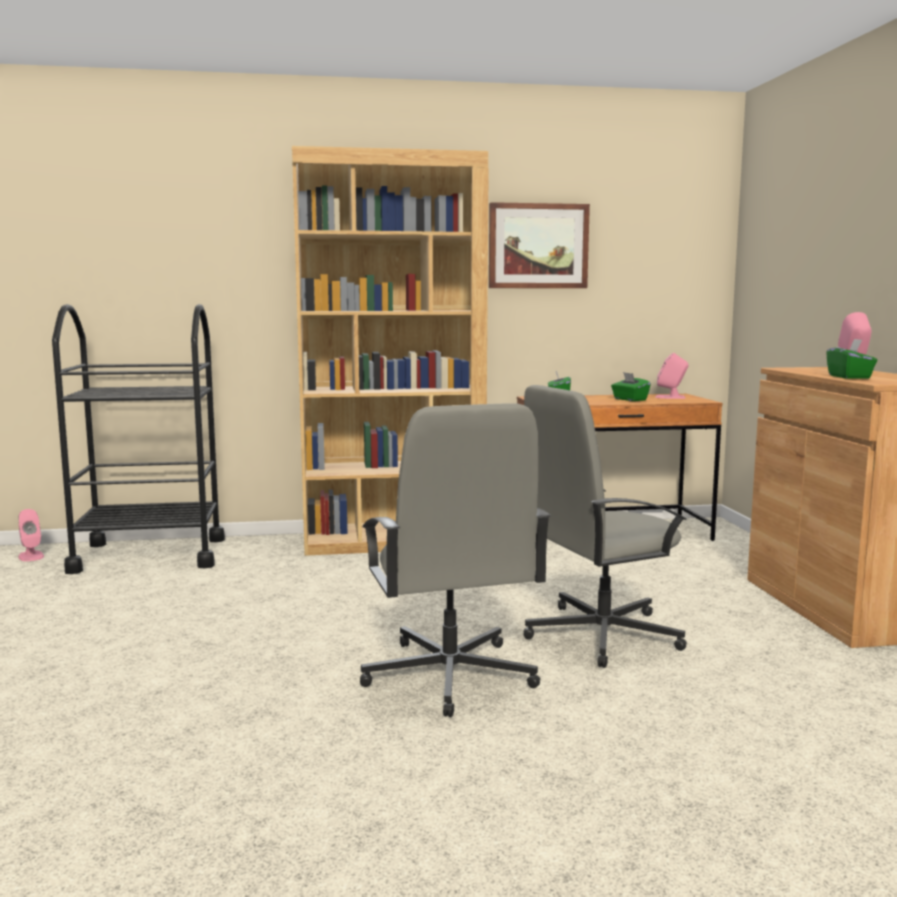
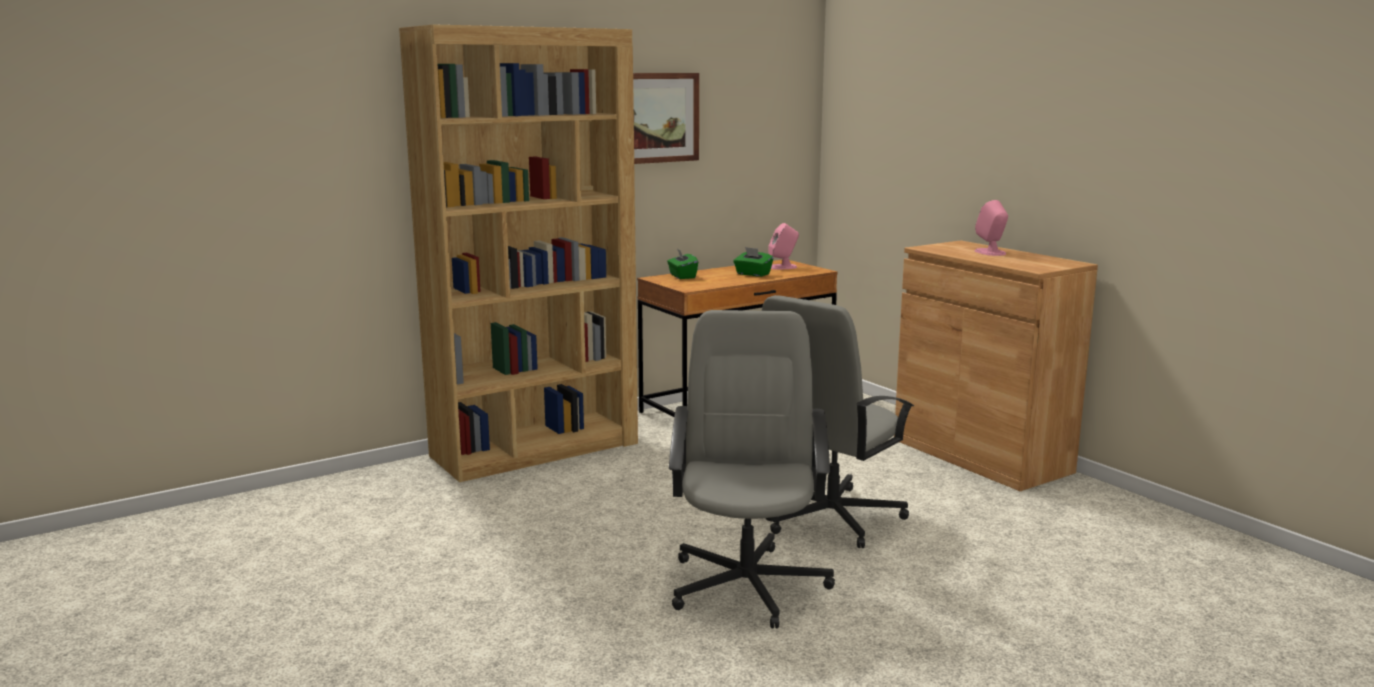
camera: 25 degrees left, 5 degrees up
pink speaker [18,509,44,561] -> none
black cart [52,304,225,574] -> none
grey office chair [360,403,551,717] -> grey office chair turned 135 degrees counterclockwise [669,310,835,629]
green tissue box [826,339,877,379] -> none

